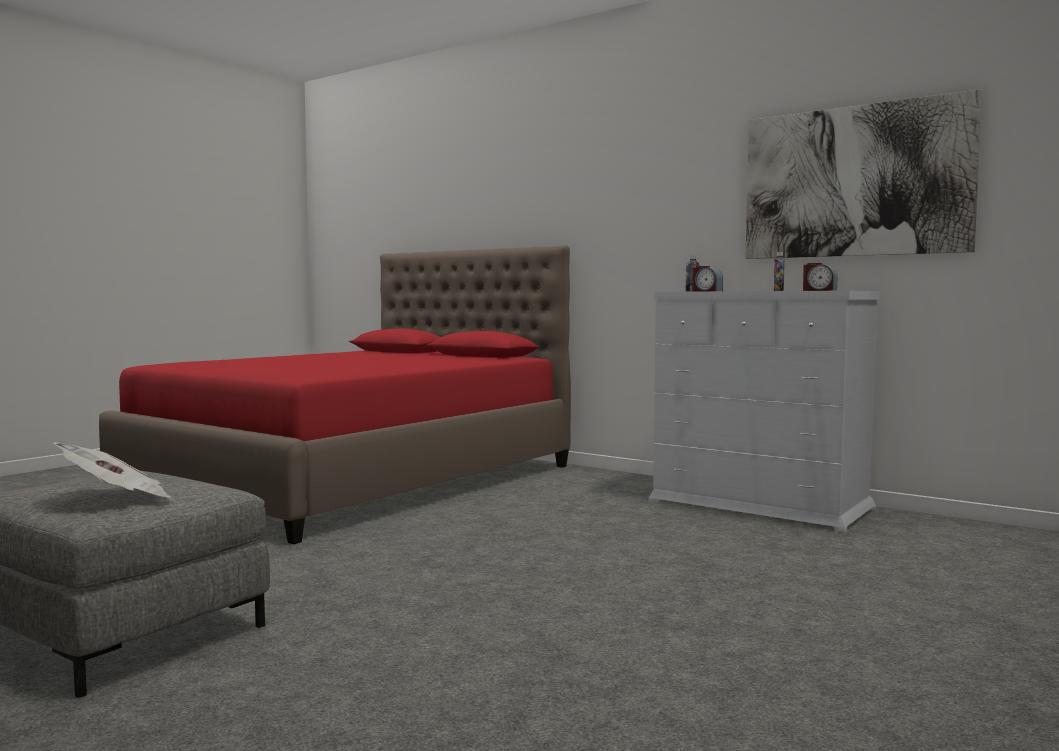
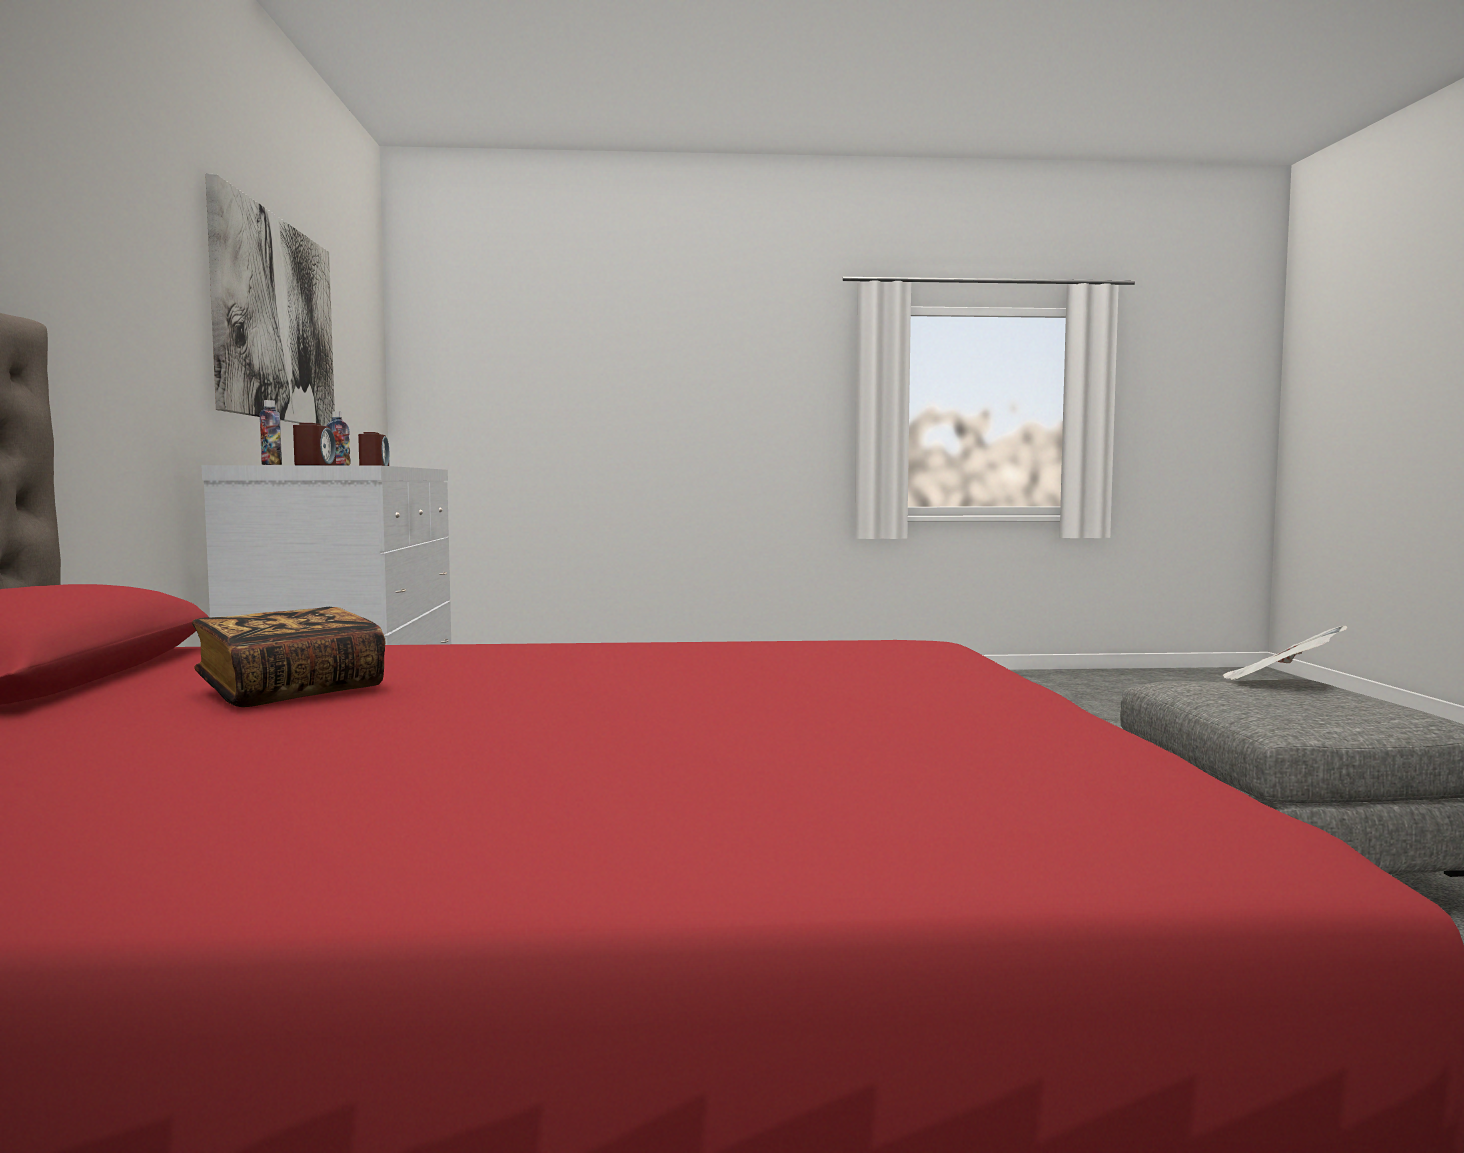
camera: 130 degrees left, 0 degrees up
none -> book [192,607,385,707]

